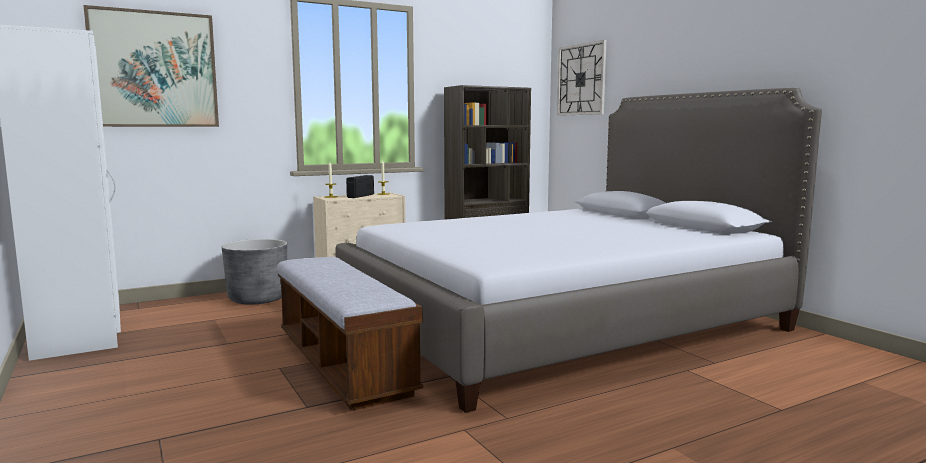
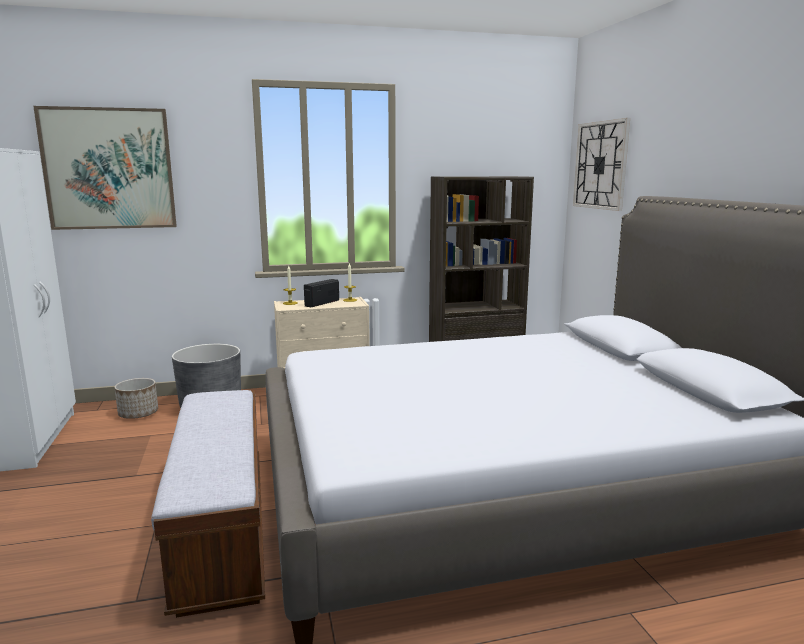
camera: 15 degrees right, 5 degrees up
none -> planter [114,378,158,419]

